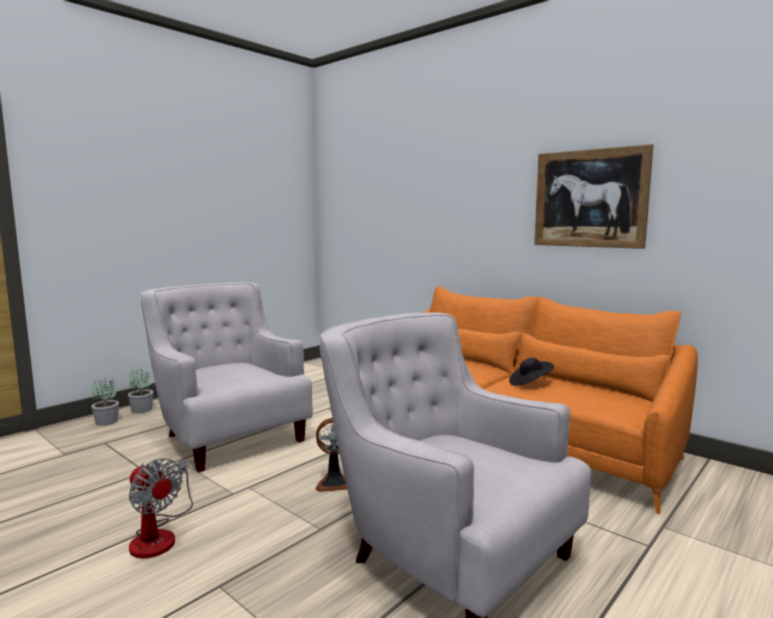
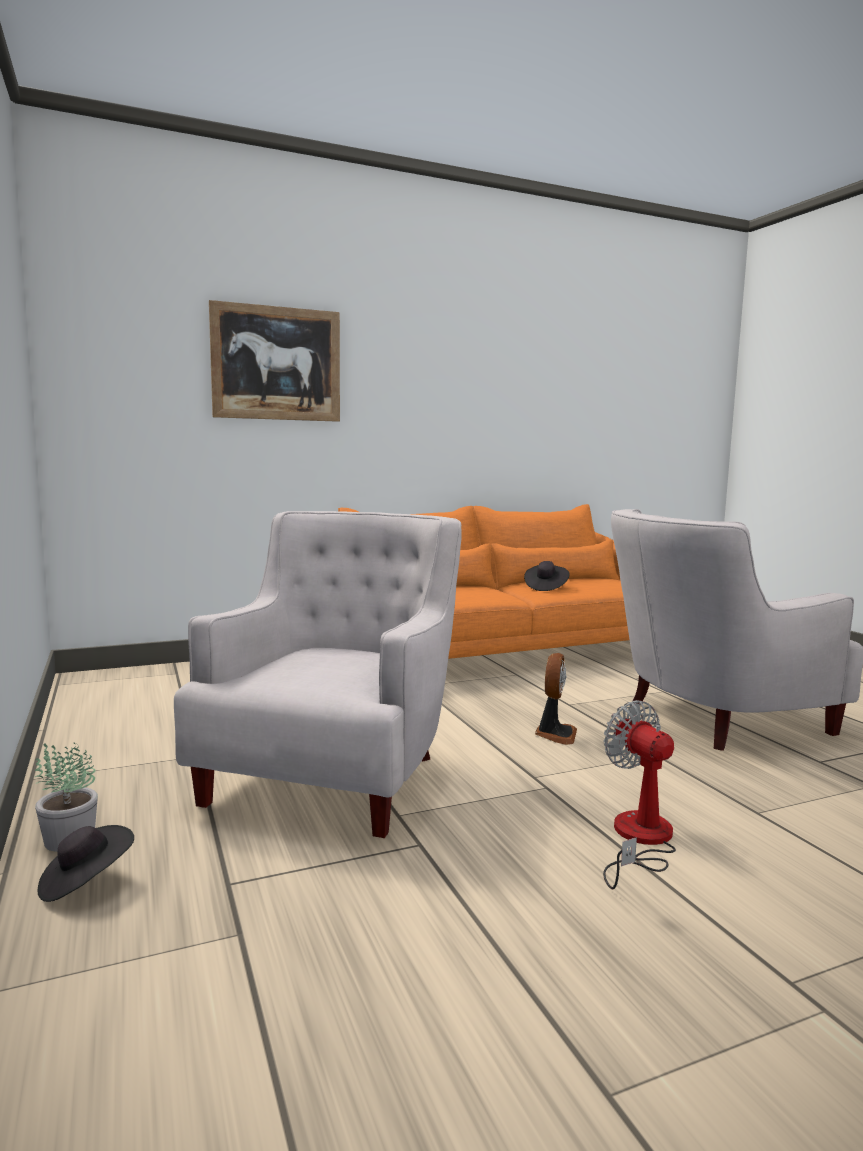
camera: 65 degrees left, 0 degrees up
potted plant [91,378,119,426] -> black hat [37,825,134,902]
fan [129,458,193,559] -> fan turned 90 degrees counterclockwise [603,700,676,889]
white armchair [141,283,313,472] -> white armchair turned 120 degrees clockwise [174,511,462,838]
picture [534,144,653,249] -> picture moved to [209,300,340,422]

